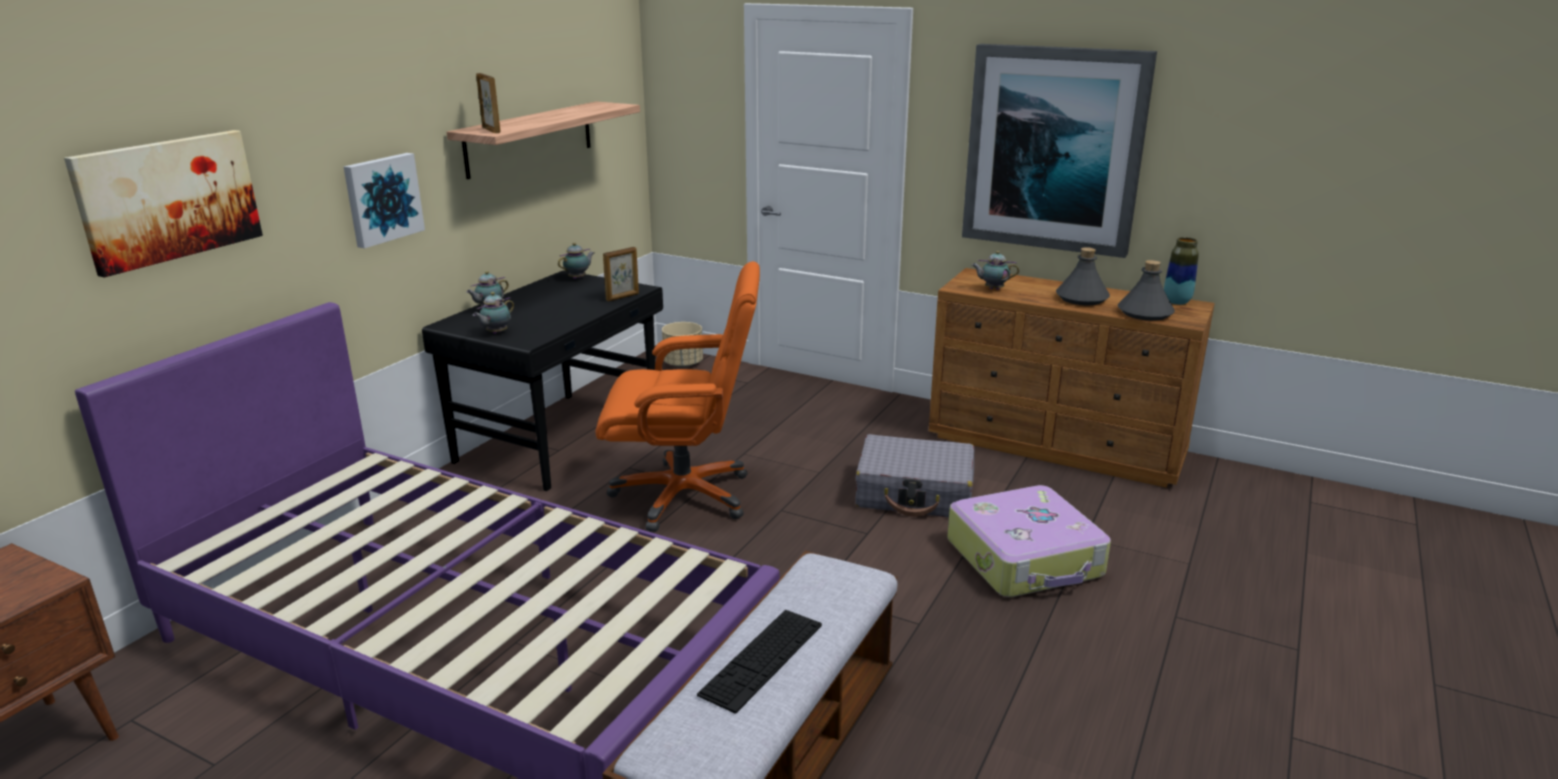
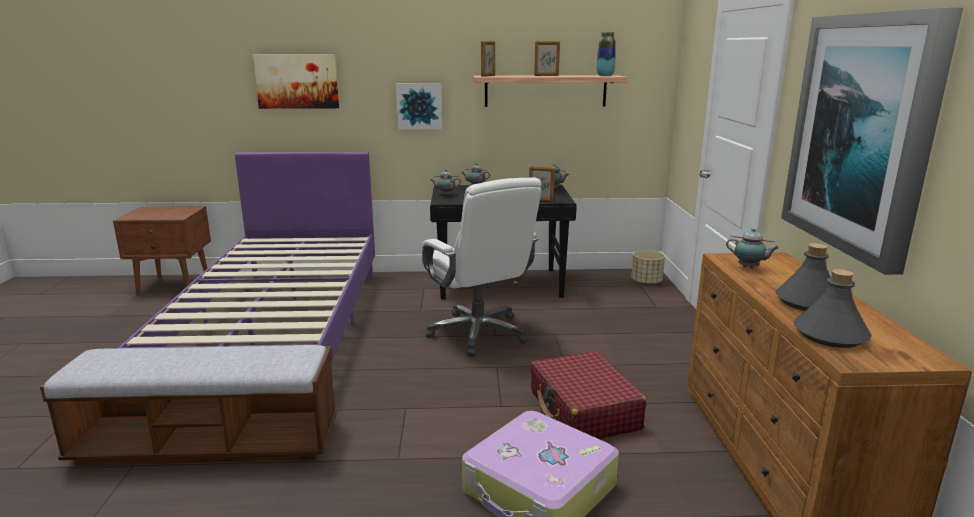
camera: 60 degrees right, 5 degrees down
orange office chair [596,261,760,532] -> white office chair [421,177,541,356]
keyboard [697,610,822,714] -> none
grey suitcase [855,434,974,517] -> red suitcase [531,351,646,439]
teapot [972,251,1019,290] -> teapot turned 135 degrees clockwise [726,228,779,268]
vase [1164,237,1199,305] -> vase moved to [597,32,616,76]
none -> picture frame [534,41,560,76]

